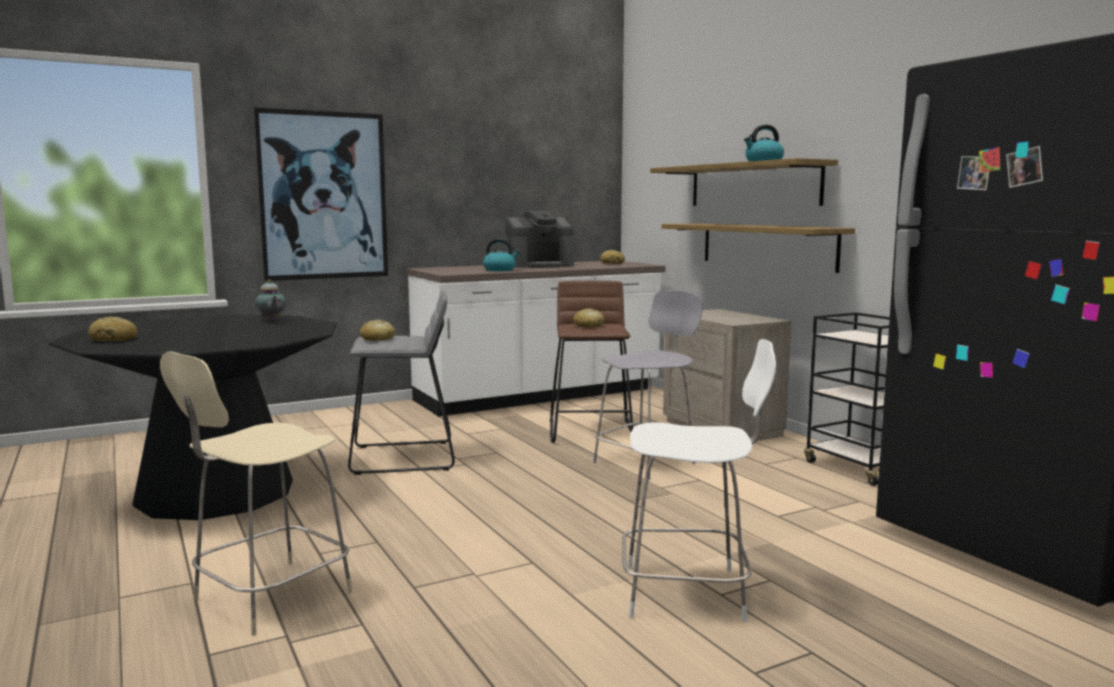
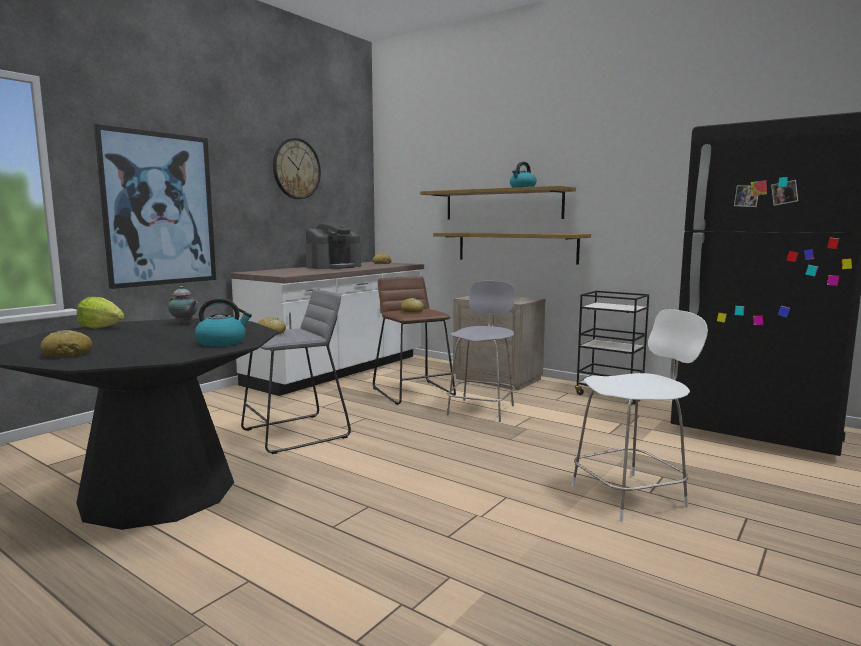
camera: 25 degrees left, 0 degrees up
beige chair [160,351,353,636] -> none
kettle [483,239,520,271] -> kettle moved to [195,298,252,347]
none -> lettuce [77,297,124,329]
none -> wall clock [273,138,321,199]

